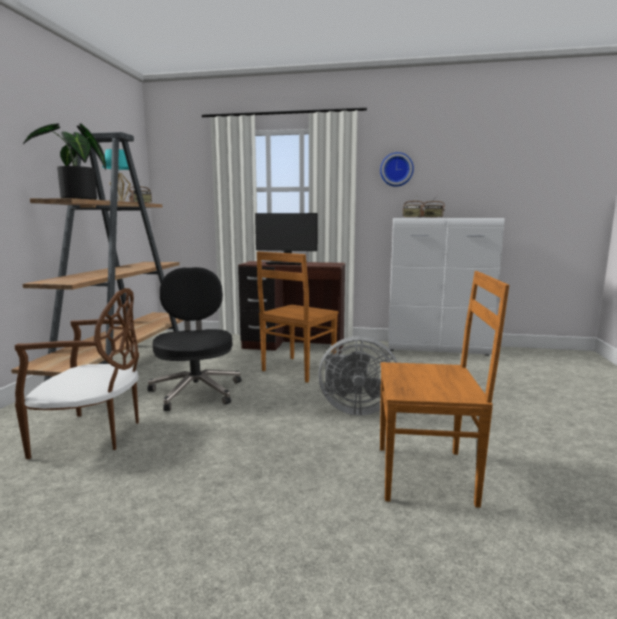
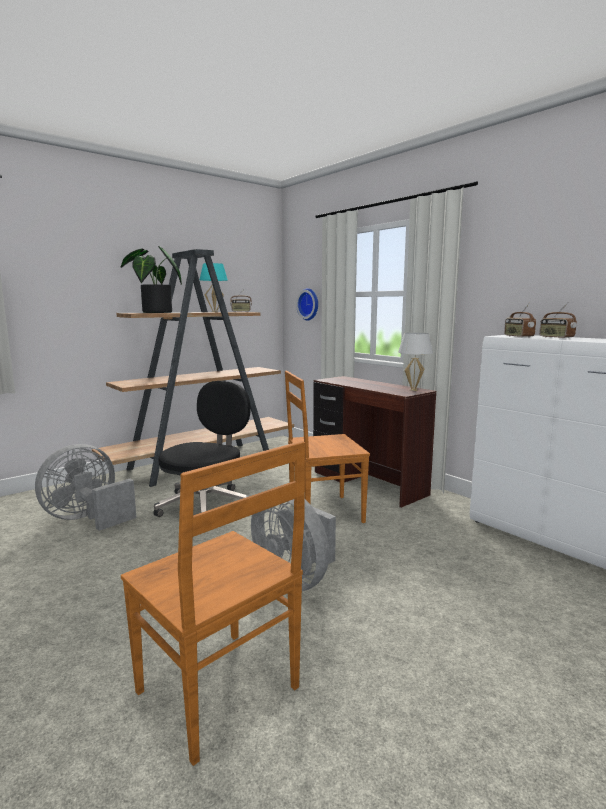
camera: 40 degrees right, 0 degrees up
brown chair [14,288,139,459] -> grey fan [35,444,136,531]
monitor [255,213,317,265] -> none
wall clock [380,152,414,187] -> wall clock moved to [296,288,318,321]
none -> white table lamp [398,333,433,391]

